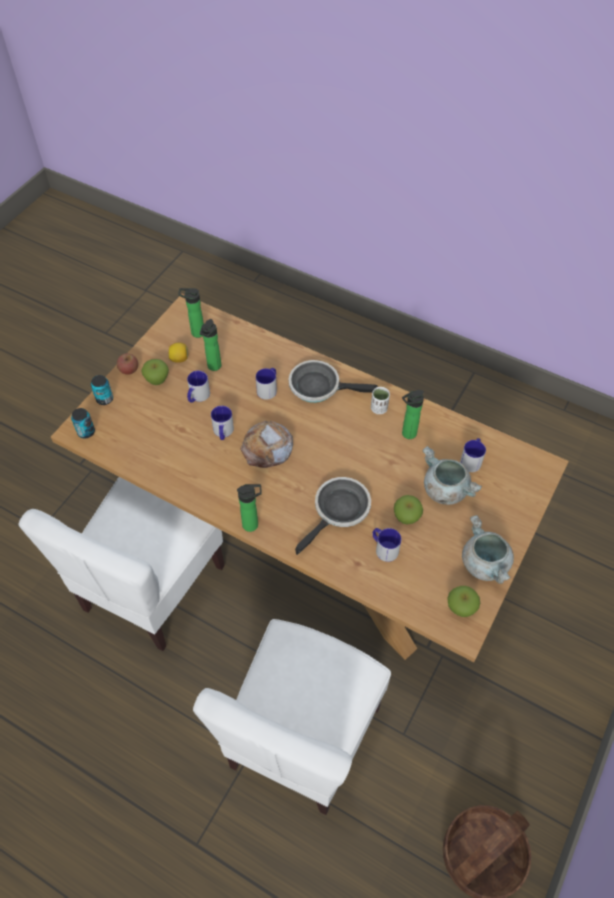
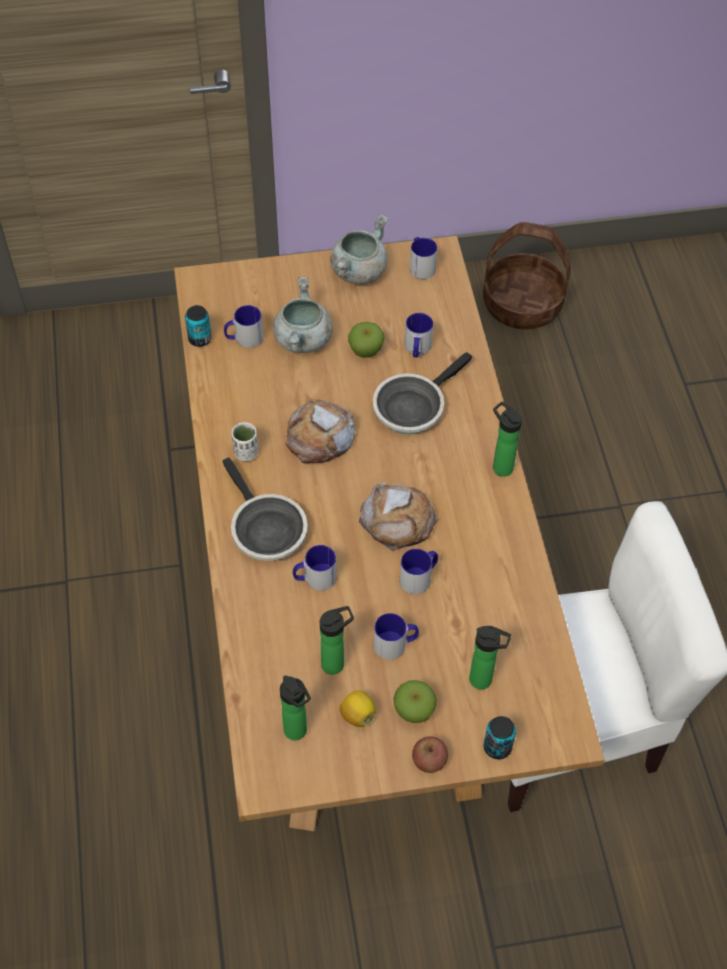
camera: 130 degrees left, 0 degrees up
can [71,408,95,438] -> can moved to [185,305,212,347]
white chair [193,619,391,815] -> none
frying pan [295,477,371,555] -> frying pan turned 45 degrees counterclockwise [373,352,472,434]
bottle [402,390,424,439] -> bottle moved to [469,626,511,690]
apple [447,586,480,617] -> mug [410,237,438,279]
none -> bread [286,399,355,463]

